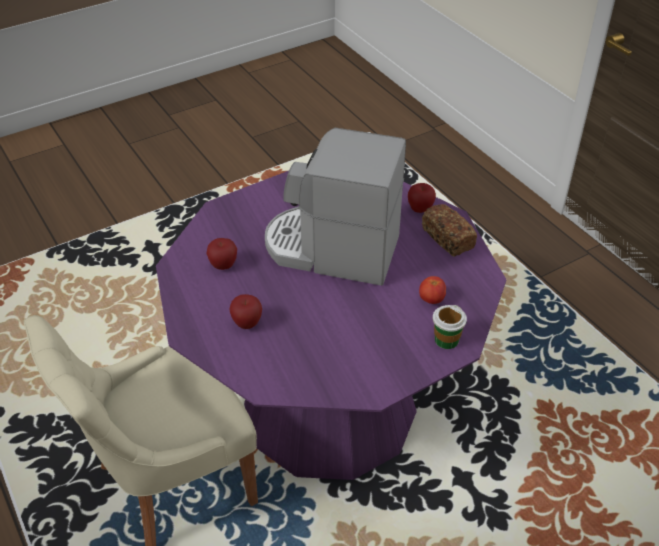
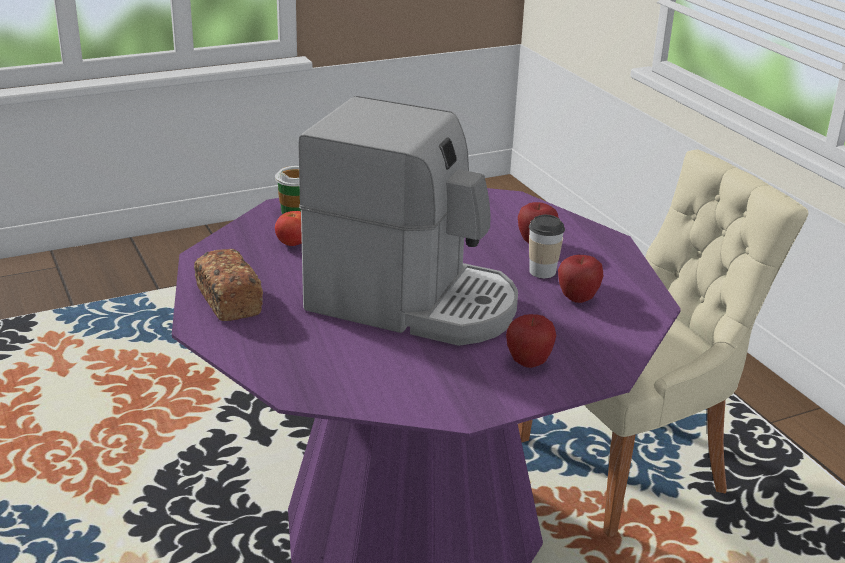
camera: 175 degrees left, 15 degrees down
apple [408,183,436,213] -> apple moved to [506,314,556,368]
none -> cup [529,215,565,278]

